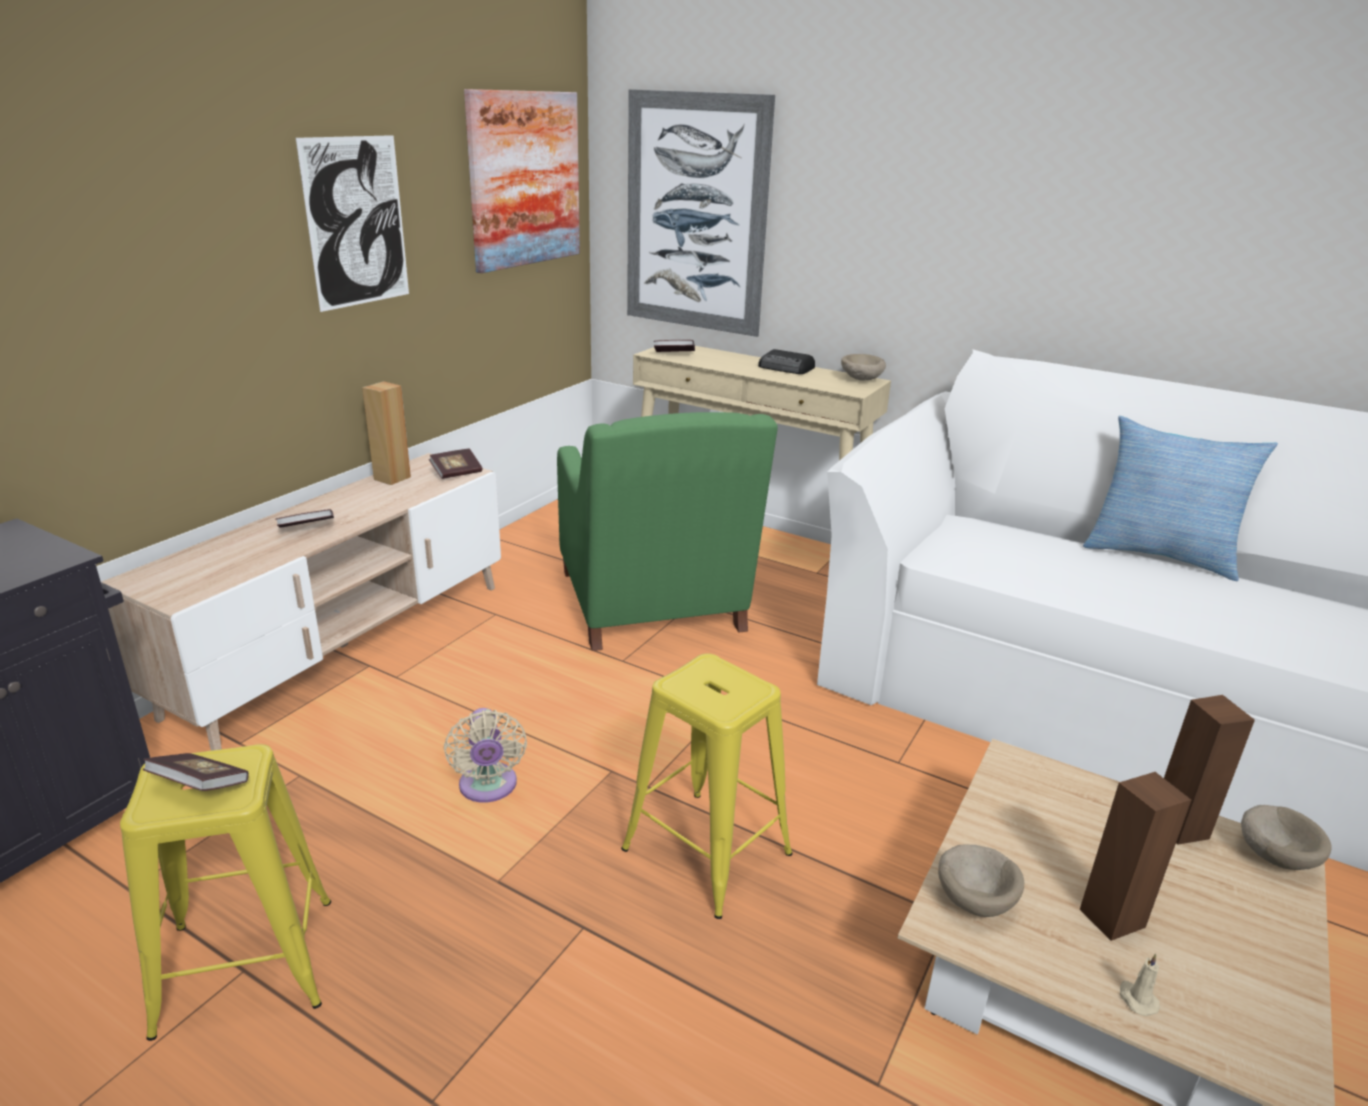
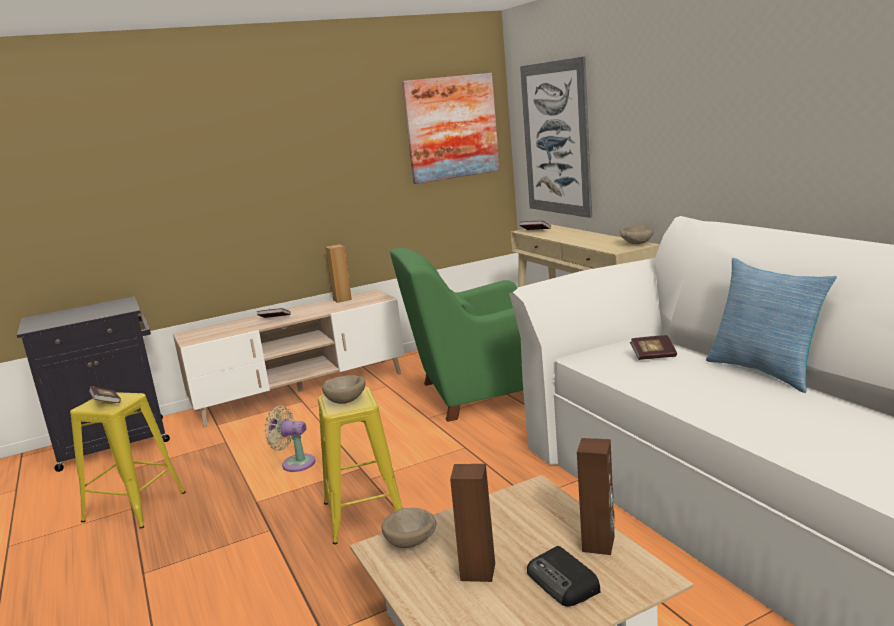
camera: 35 degrees right, 10 degrees down
picture [296,135,409,312] -> none
book [429,448,482,479] -> book moved to [630,335,677,360]
beige fan [444,708,527,803] -> beige fan turned 90 degrees clockwise [264,405,315,472]
green armchair [557,412,778,651] -> green armchair turned 60 degrees clockwise [390,248,523,422]
radio [758,349,815,374] -> radio moved to [527,546,600,607]
beige candle [1120,954,1160,1016] -> none
beige bowl [1241,805,1332,870] -> beige bowl moved to [322,375,366,404]

